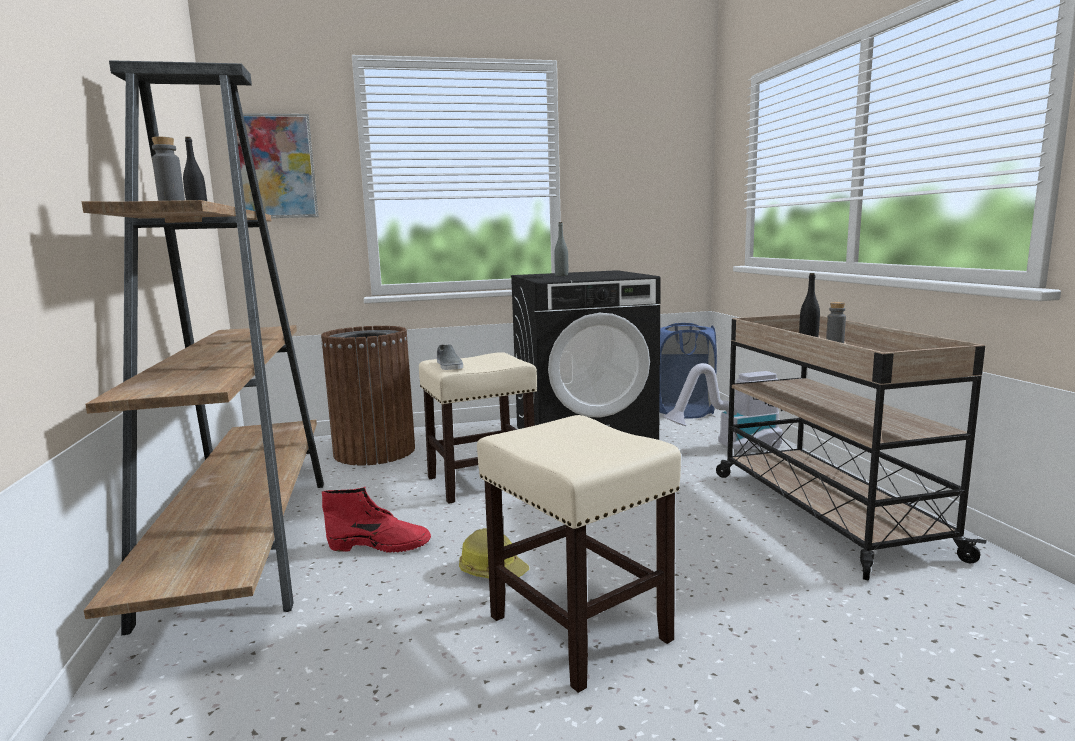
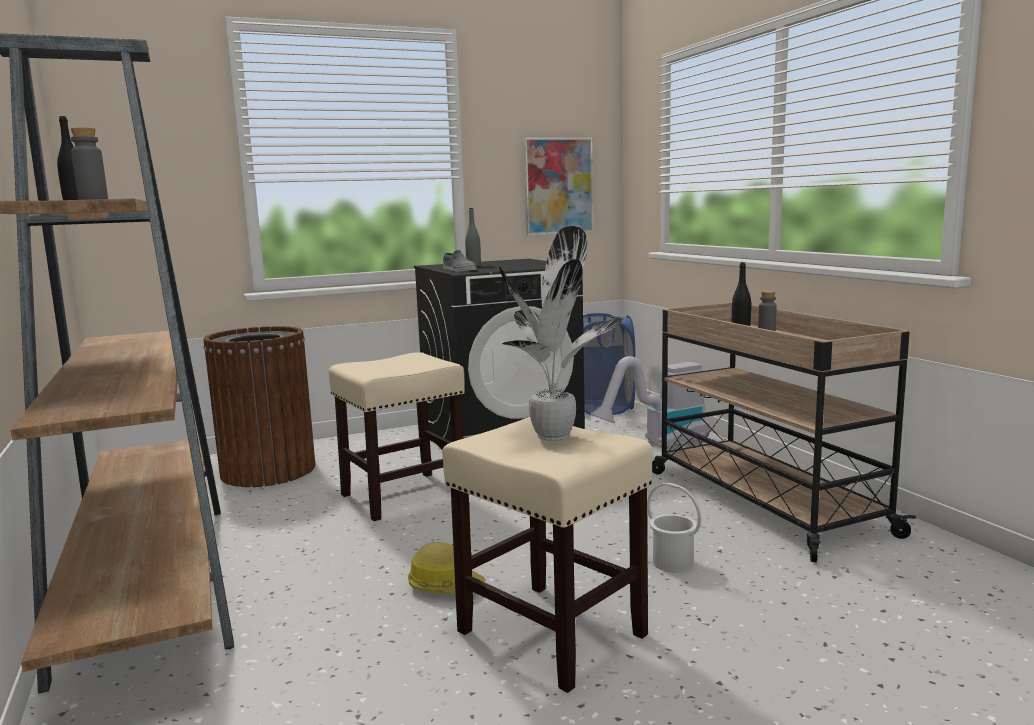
camera: 10 degrees left, 0 degrees up
picture [235,113,319,218] -> picture moved to [524,137,593,236]
red boot [322,487,431,553] -> none
grey shoe [437,344,463,370] -> grey shoe moved to [443,250,477,272]
none -> potted plant [499,226,622,441]
none -> white bucket [647,483,701,572]

